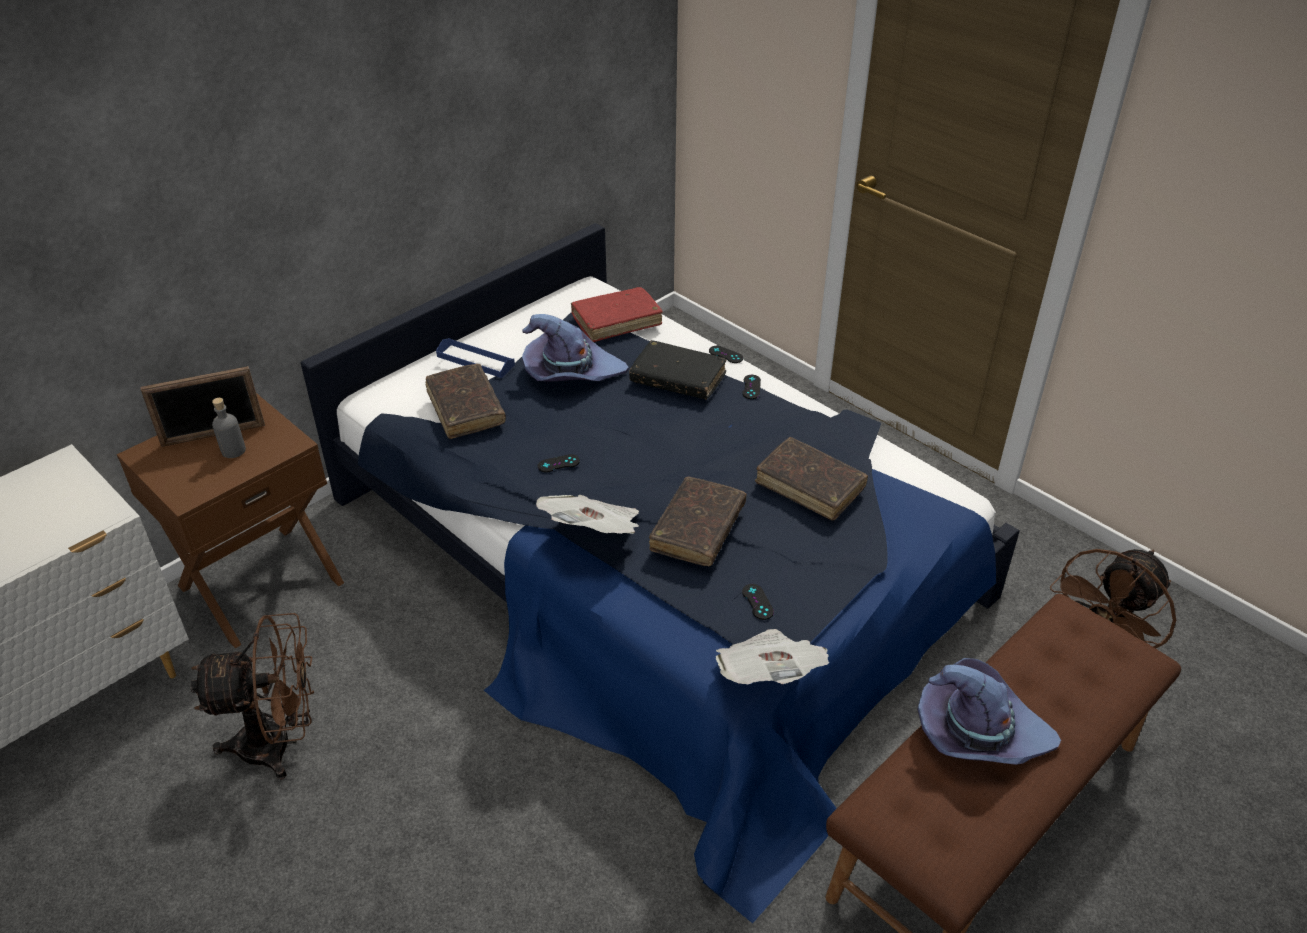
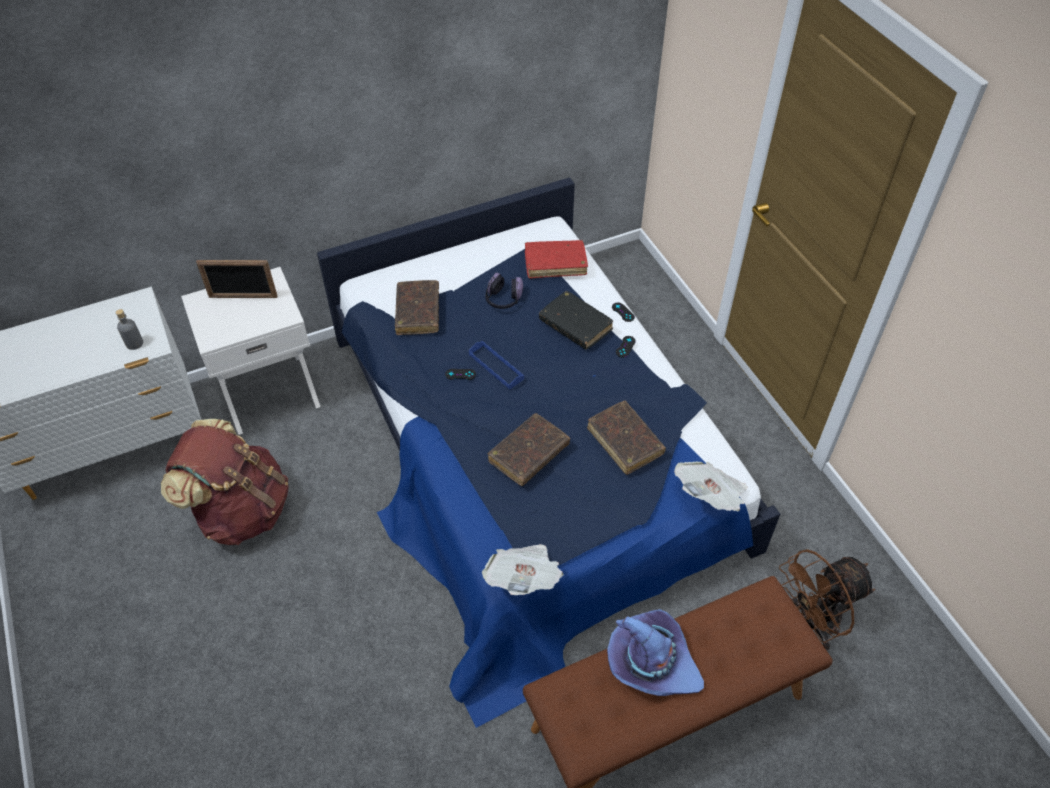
camera: 20 degrees right, 10 degrees up
brown nightstand [117,393,344,648] -> white nightstand [181,267,321,435]
brown fan [190,613,314,780] -> brown backpack [161,419,289,545]
grey bottle [212,398,246,458] -> grey bottle moved to [116,309,143,350]
blue tray [436,338,515,378] -> blue tray moved to [469,341,524,389]
purple hat [522,314,629,382] -> headphones [485,272,523,309]
newspaper [536,495,639,534] -> newspaper moved to [674,462,748,511]
black game controller [742,584,774,620] -> none

